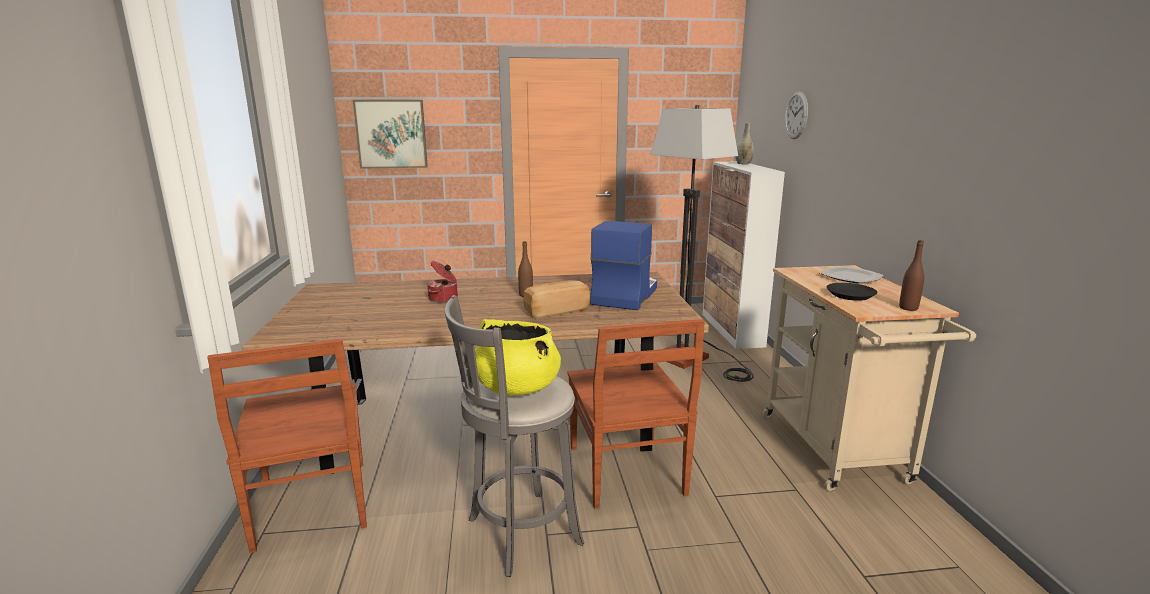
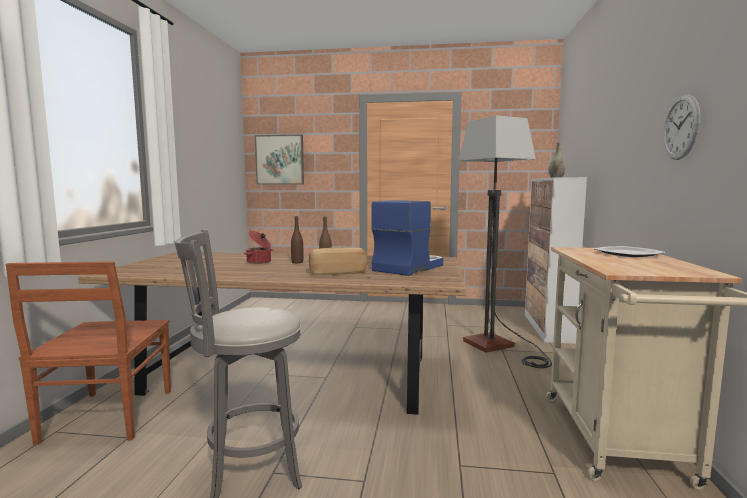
camera: 15 degrees right, 10 degrees down
yellow cooking pot [475,319,561,396] -> none
brown chair [568,319,705,509] -> none
wall clock [785,91,808,139] -> wall clock moved to [663,94,700,160]
black plate [826,283,877,301] -> none
brown bottle [899,240,924,311] -> brown bottle moved to [291,216,303,263]

